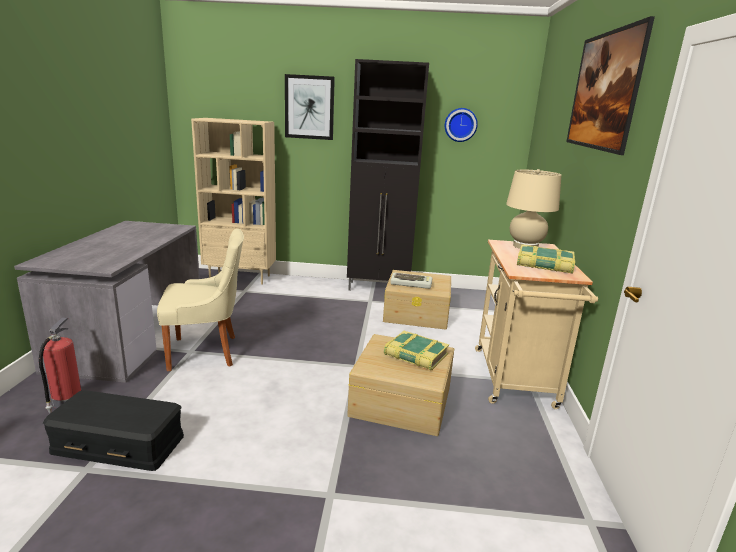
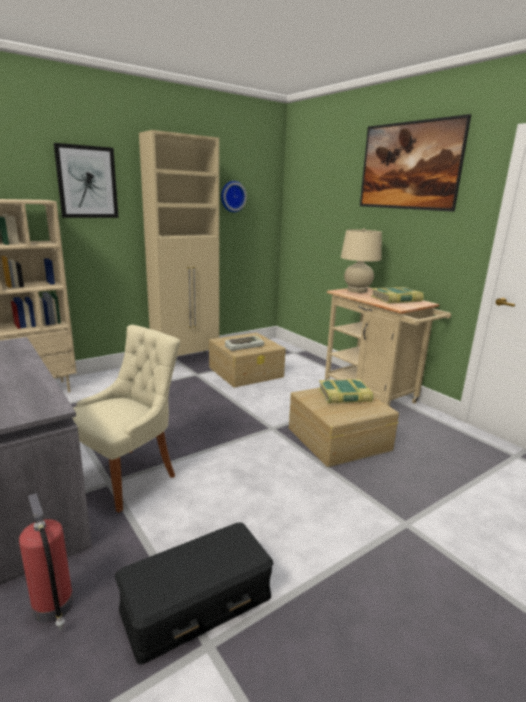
camera: 40 degrees left, 0 degrees up
black cabinet [347,59,429,291] -> beige cabinet [139,130,219,356]

